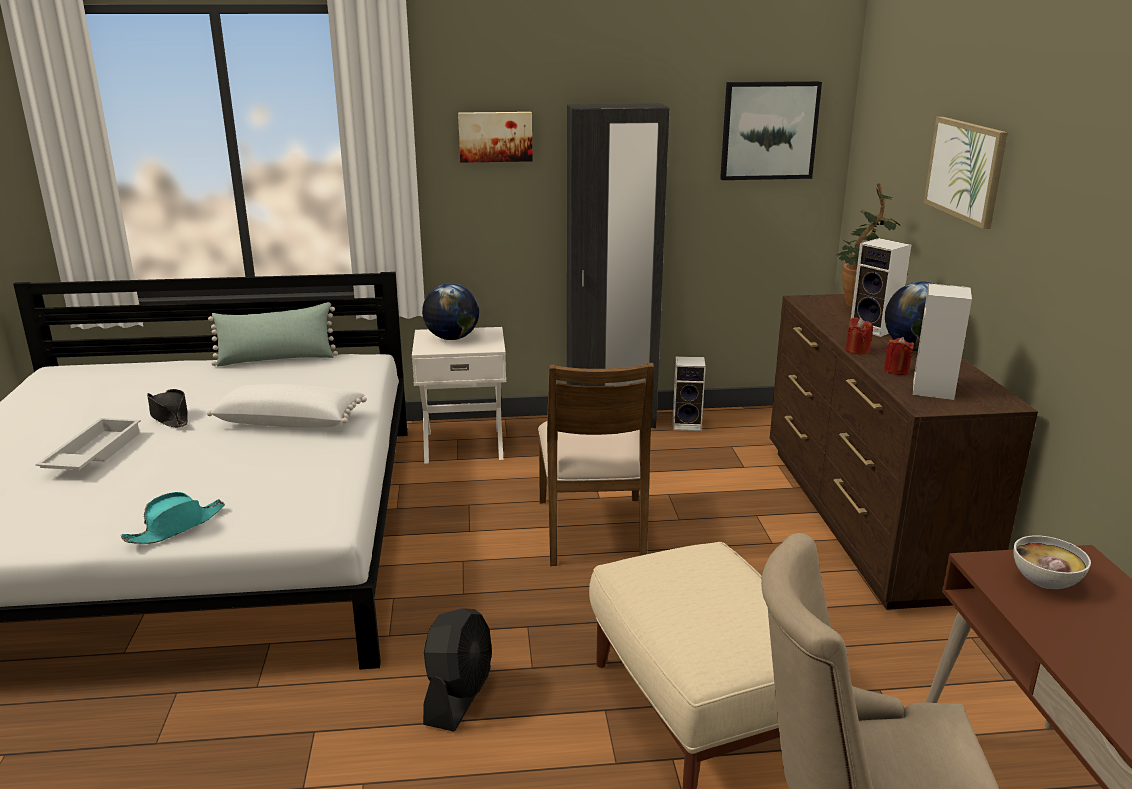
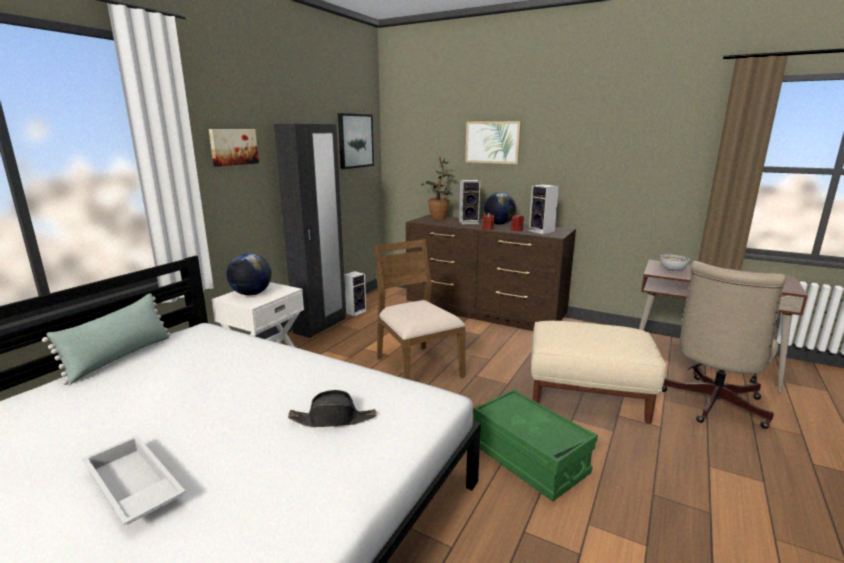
camera: 55 degrees left, 5 degrees down
turquoise hat [121,492,225,544] -> none
black hat [147,389,188,427] -> black hat moved to [288,390,376,427]
white pillow [207,384,367,428] -> none
black fan [423,608,492,732] -> green storage box [473,389,598,501]
brown chair [538,363,654,566] -> brown chair turned 150 degrees counterclockwise [374,239,465,380]

